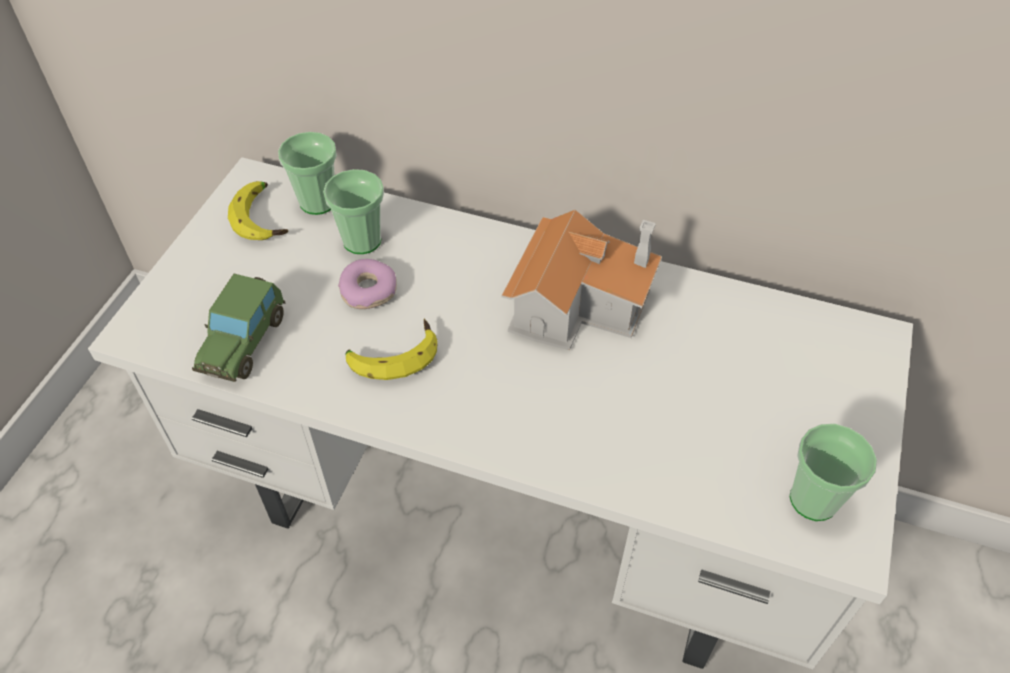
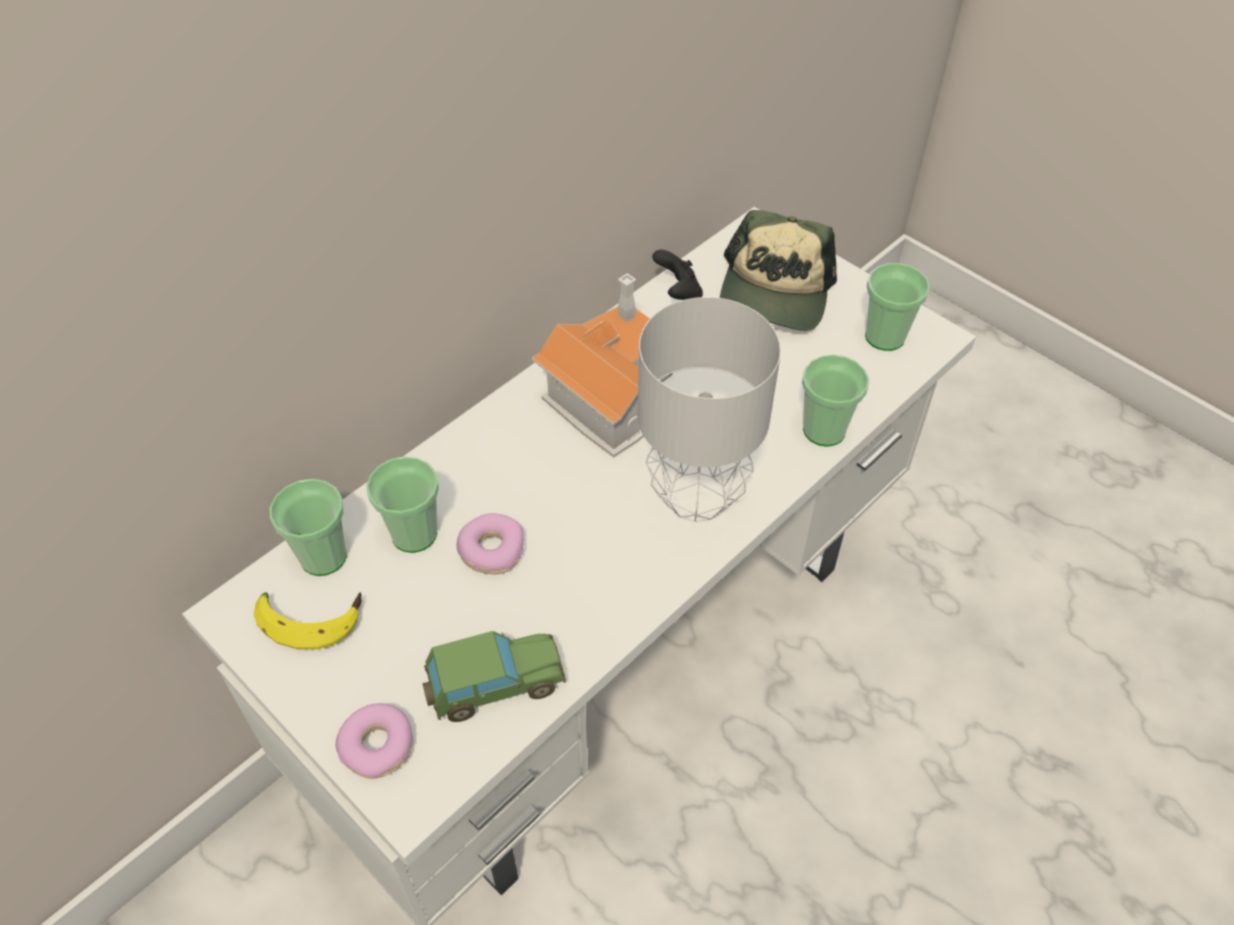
camera: 65 degrees left, 0 degrees up
toy car [192,274,285,382] -> toy car turned 60 degrees counterclockwise [422,631,566,722]
banana [346,319,438,380] -> none
none -> donut [335,703,413,779]
none -> grey table lamp [638,297,781,522]
none -> black game controller [652,249,703,300]
none -> cap [720,210,837,331]
none -> cup [802,354,869,447]

